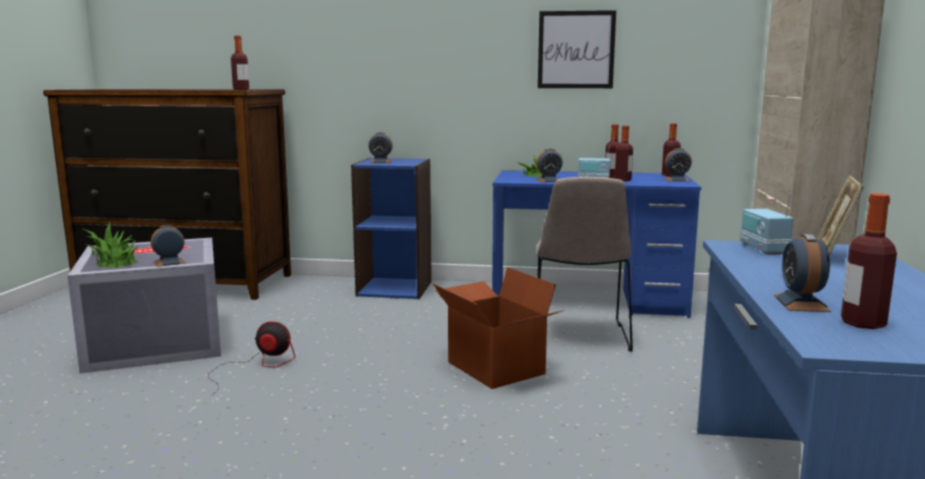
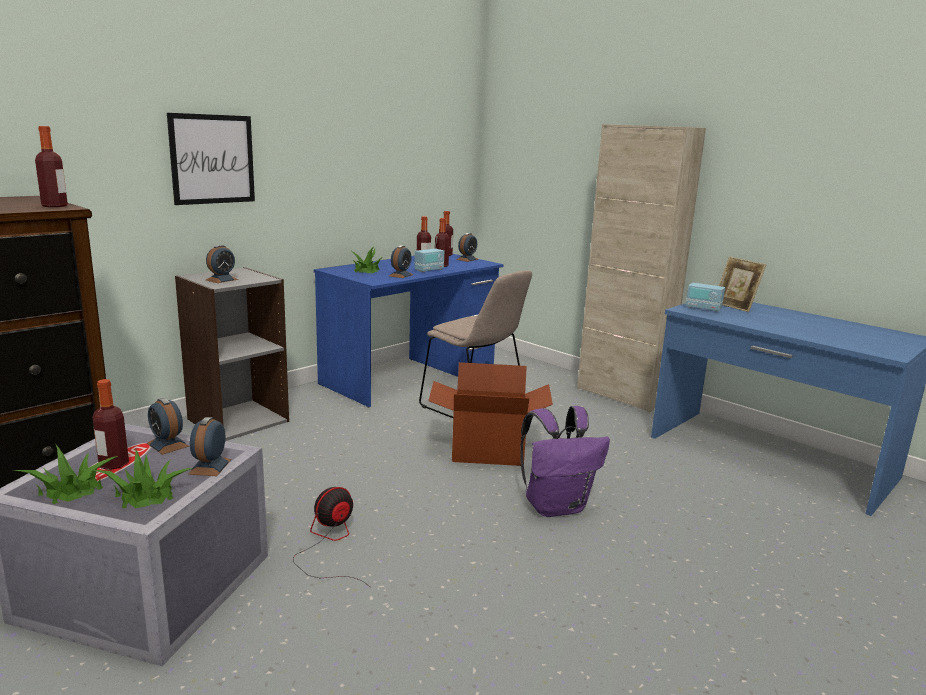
camera: 55 degrees left, 5 degrees up
blue bookcase [351,158,432,299] -> grey bookcase [175,267,289,441]
picture [538,10,616,88] -> picture moved to [167,113,255,205]
alarm clock [774,234,831,312] -> alarm clock moved to [147,398,189,455]
bottle [841,193,897,329] -> bottle moved to [92,379,129,470]
none -> purple backpack [520,406,610,517]

